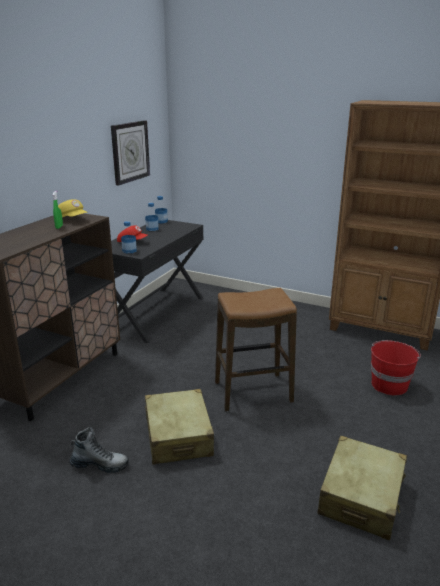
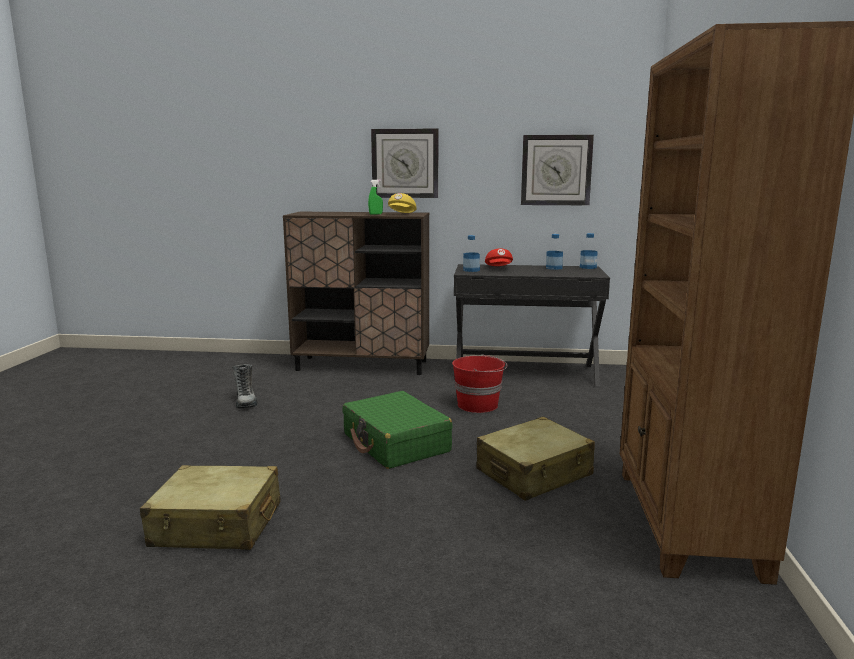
camera: 70 degrees right, 10 degrees down
beige suitcase [145,389,214,465] -> beige suitcase moved to [476,417,595,501]
stool [215,288,297,411] -> green suitcase [342,391,453,469]
red bucket [371,340,421,395] -> red bucket moved to [452,354,507,413]
none -> wall clock [371,129,439,198]

